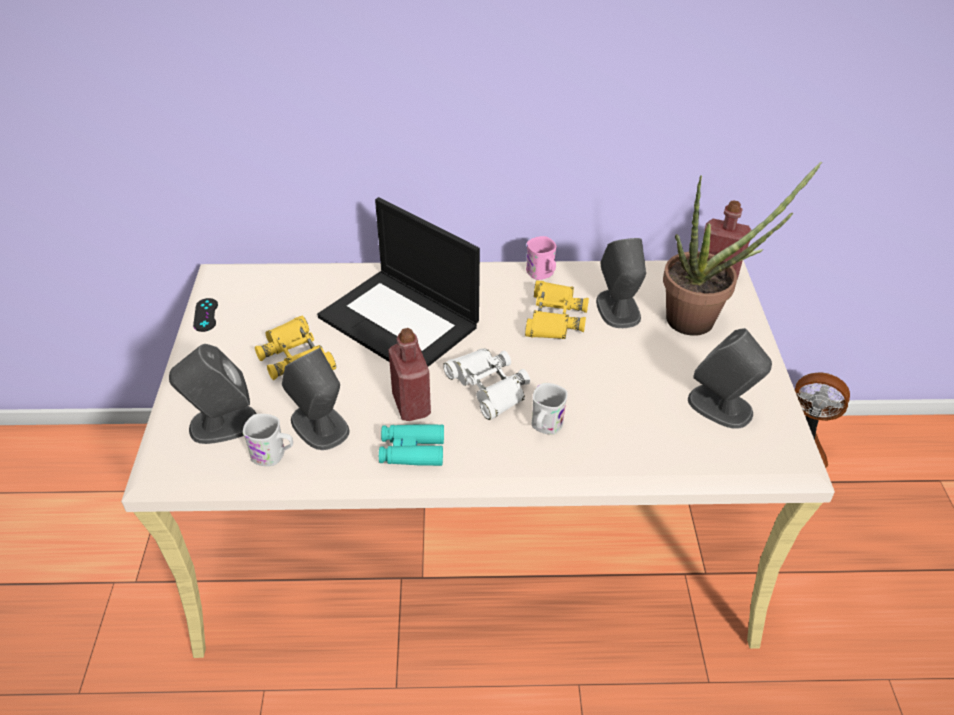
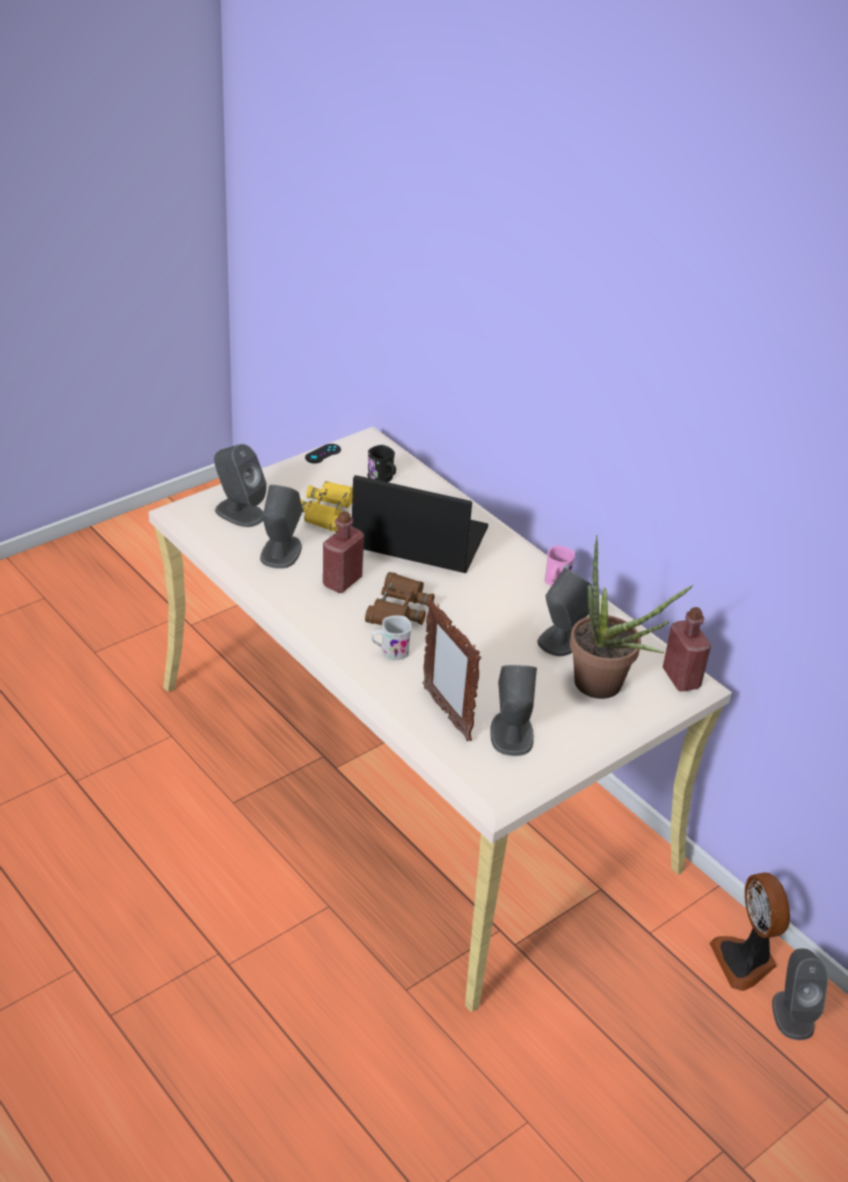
camera: 50 degrees right, 5 degrees down
white mug [243,414,293,466] -> none
laptop [317,197,480,367] -> laptop turned 105 degrees clockwise [352,475,488,573]
turquoise binoculars [379,424,444,466] -> none
white binoculars [443,348,530,420] -> brown binoculars [365,572,434,625]
yellow binoculars [525,280,589,339] -> none
none -> black mug [368,445,396,482]
none -> picture frame [422,599,481,741]
none -> grey speaker [772,948,828,1040]

